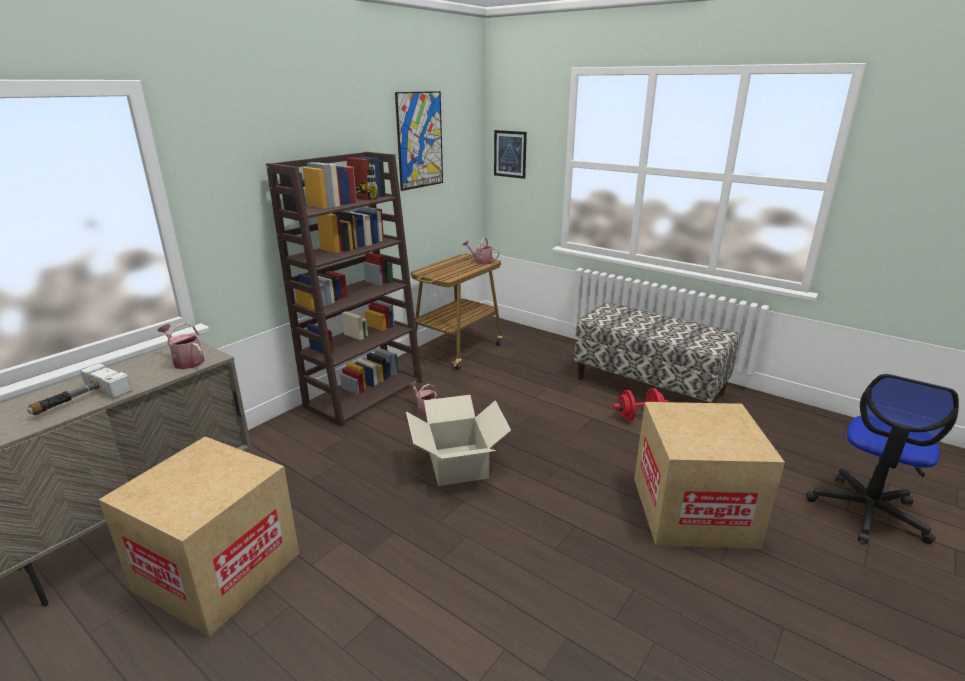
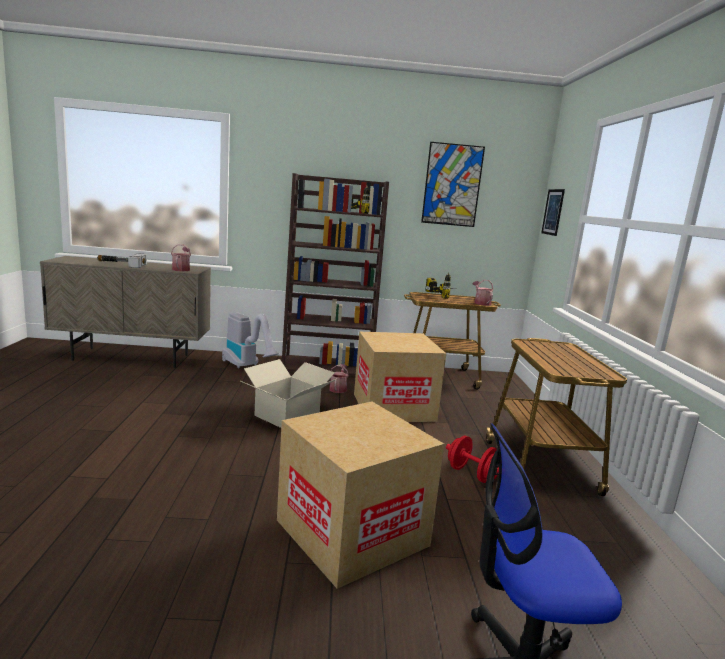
camera: 50 degrees right, 10 degrees down
cardboard box [99,436,299,637] -> cardboard box moved to [354,332,446,422]
bench [574,302,740,403] -> cart [486,338,627,496]
none -> vacuum cleaner [222,313,280,368]
none -> power drill [425,272,456,299]

